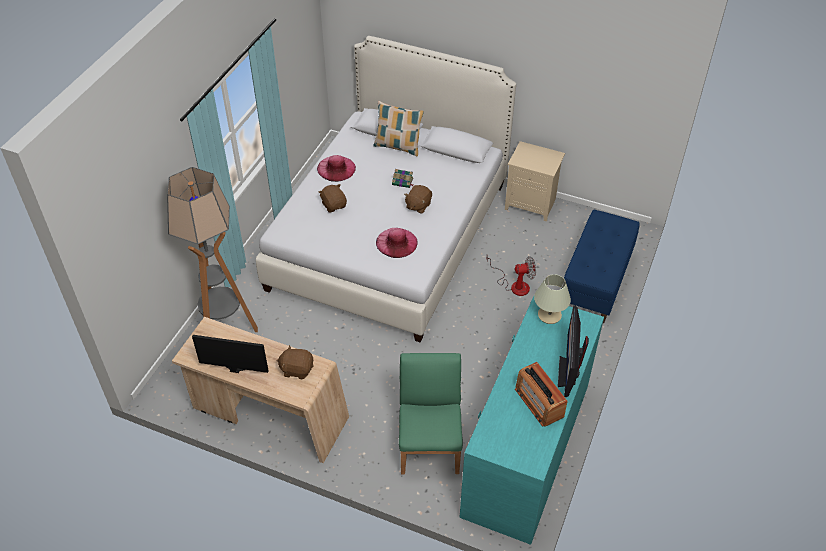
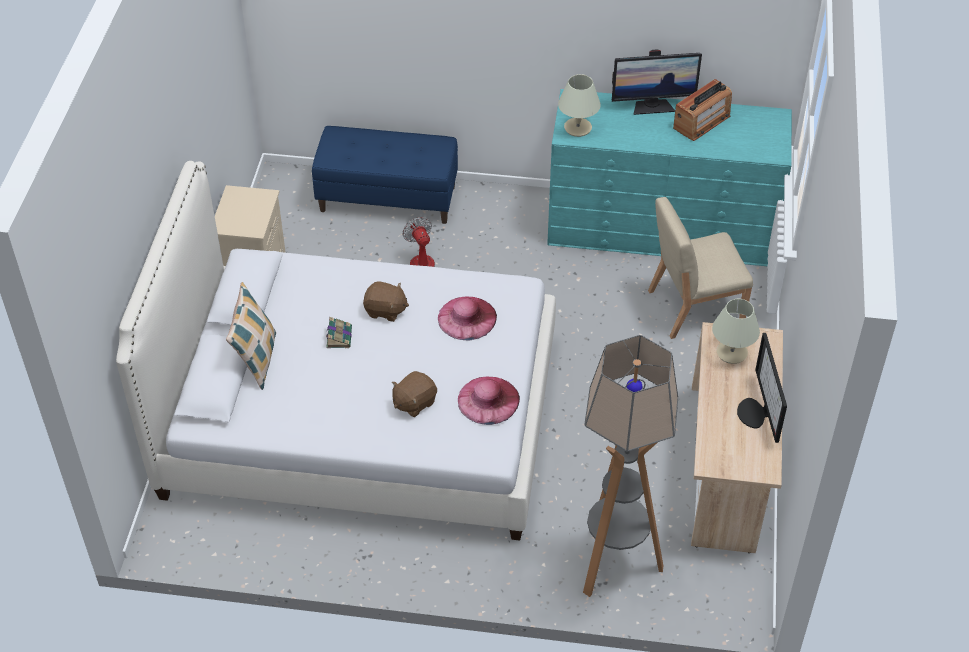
camera: 105 degrees left, 0 degrees up
brown plush toy [277,345,313,379] -> beige table lamp [712,299,760,364]
pink hat [317,155,356,182] -> pink hat moved to [458,377,520,425]
green chair [399,353,463,474] -> beige chair [648,197,753,339]

